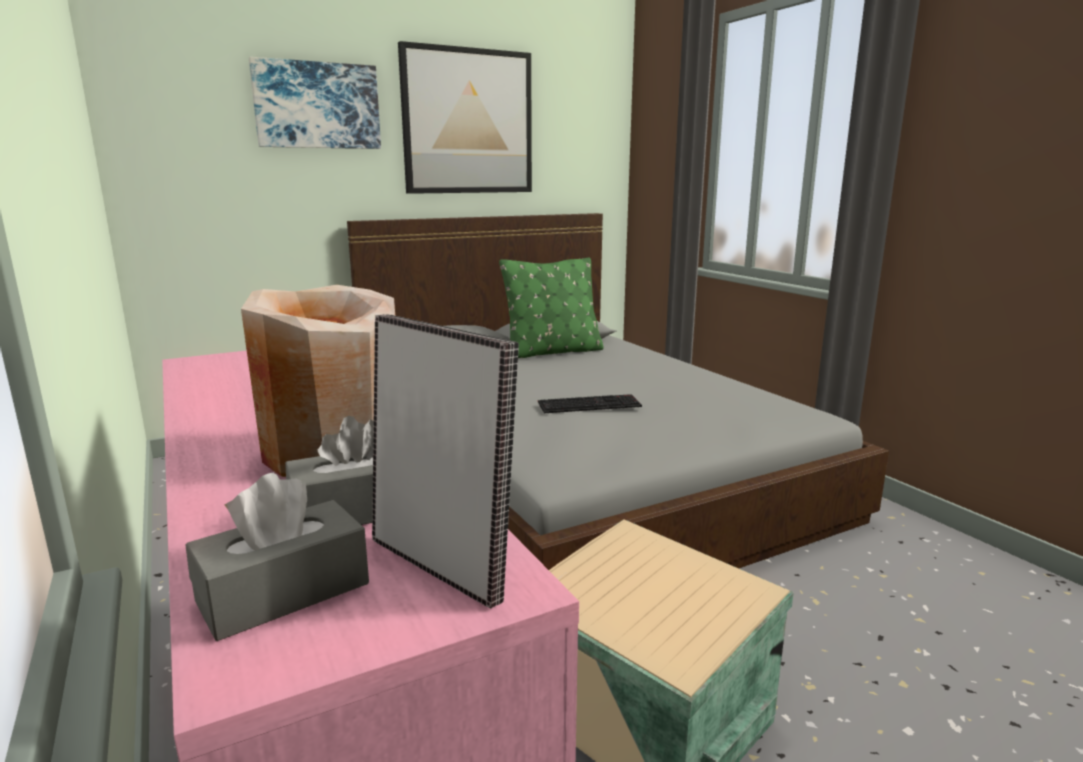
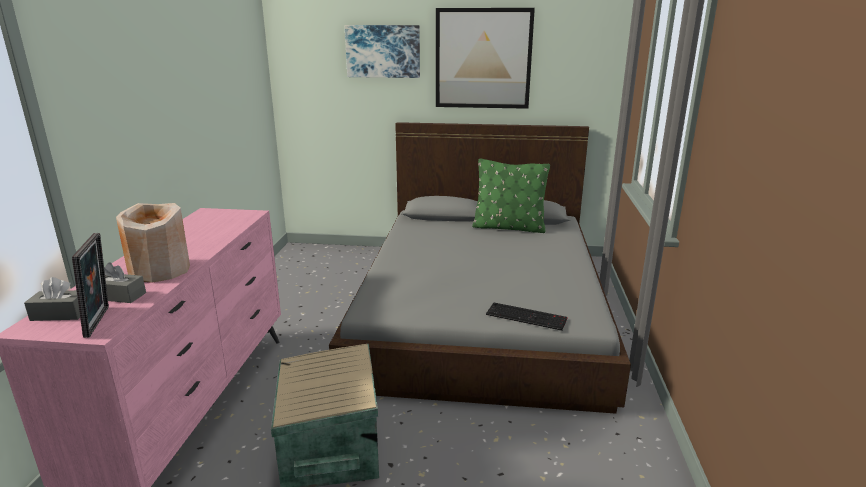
camera: 35 degrees right, 5 degrees up
keyboard [538,394,642,413] -> keyboard moved to [486,303,567,331]

